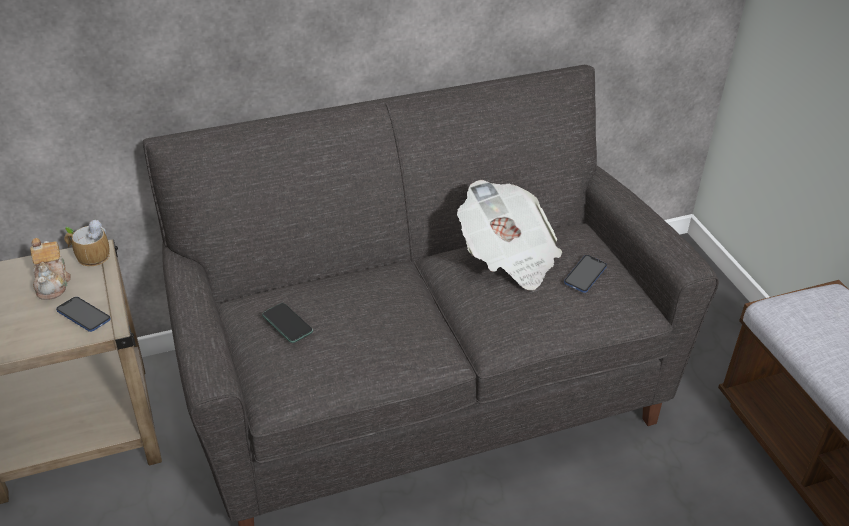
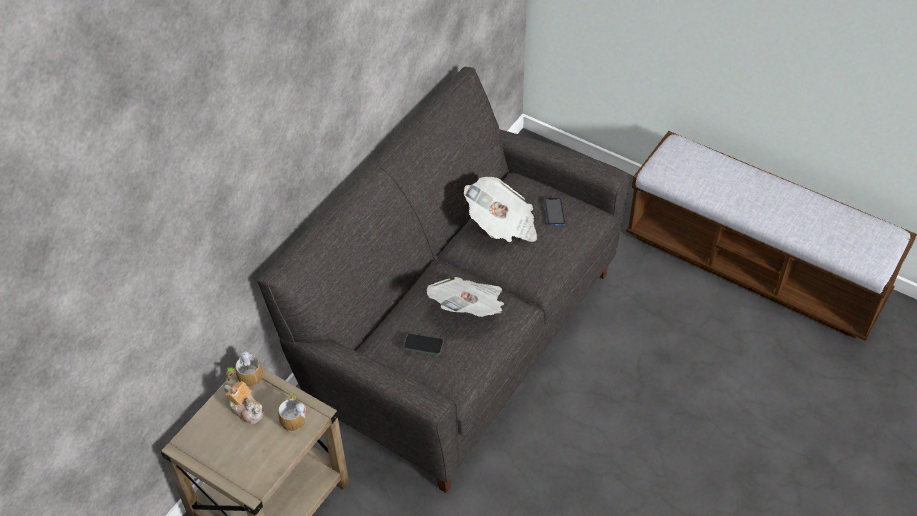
camera: 35 degrees left, 10 degrees up
phone [56,297,110,332] -> mug [278,391,306,432]
none -> newspaper [427,277,504,317]

